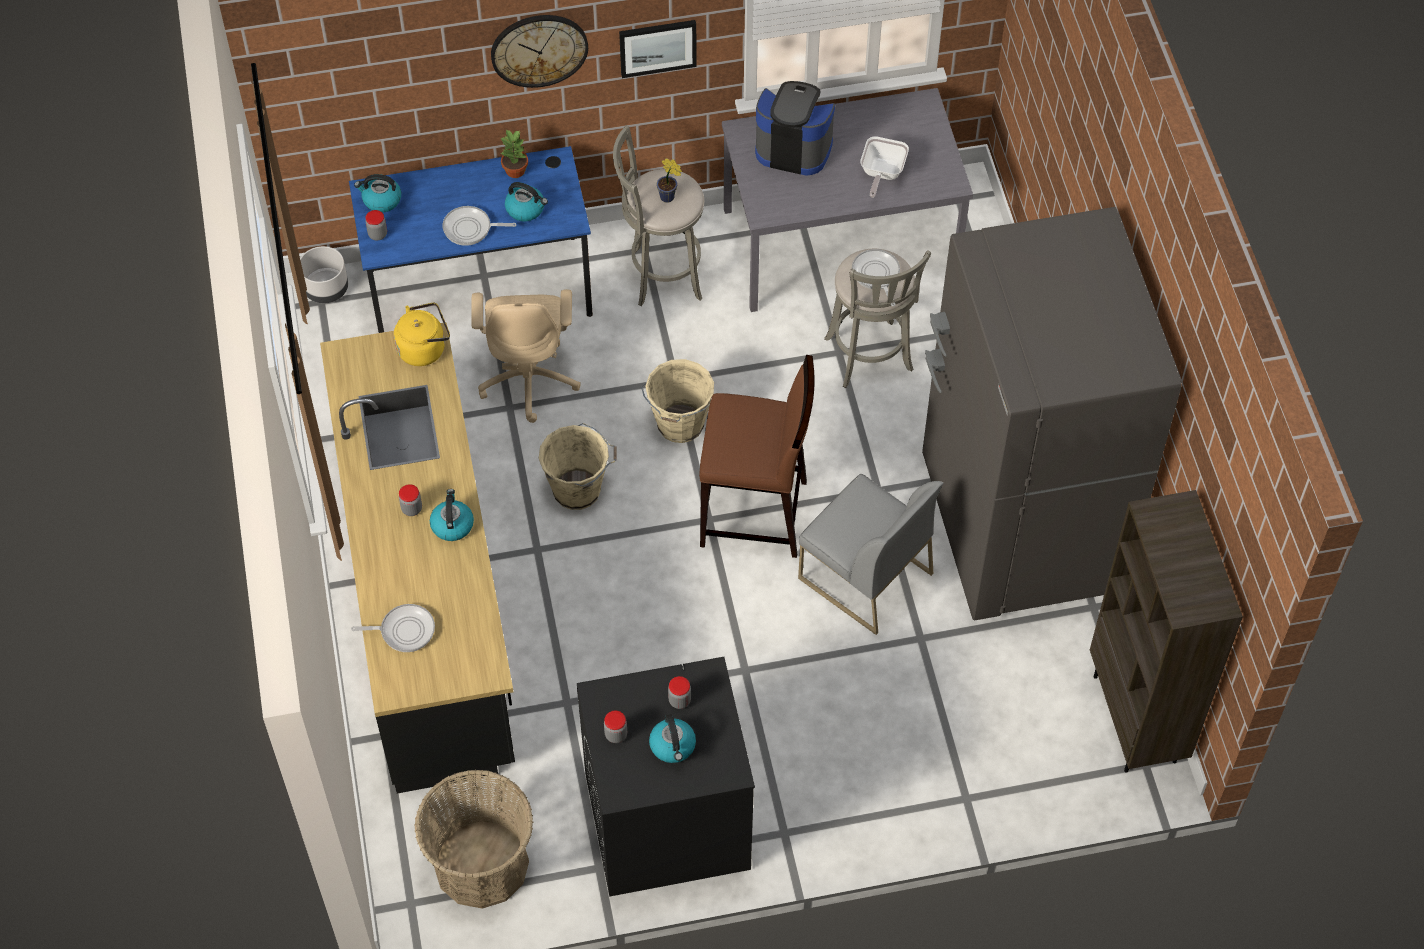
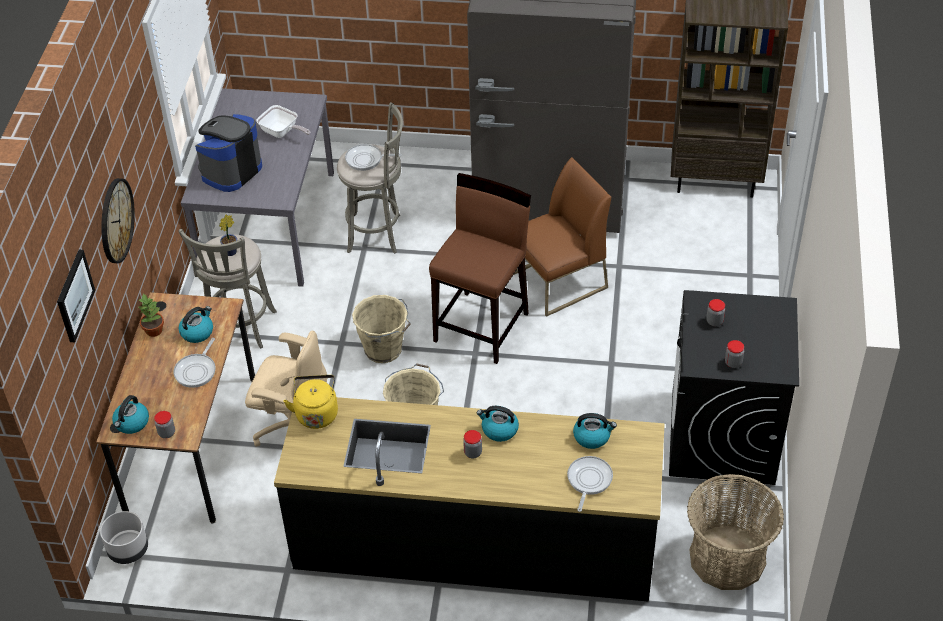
camera: 70 degrees left, 10 degrees down
blue desk [349,146,593,333] -> brown desk [96,292,255,523]
picture [619,20,697,78] -> picture moved to [57,250,95,342]
kettle [649,714,696,763] -> kettle moved to [573,413,617,449]
grey chair [798,474,943,635] -> brown chair [514,157,611,317]

